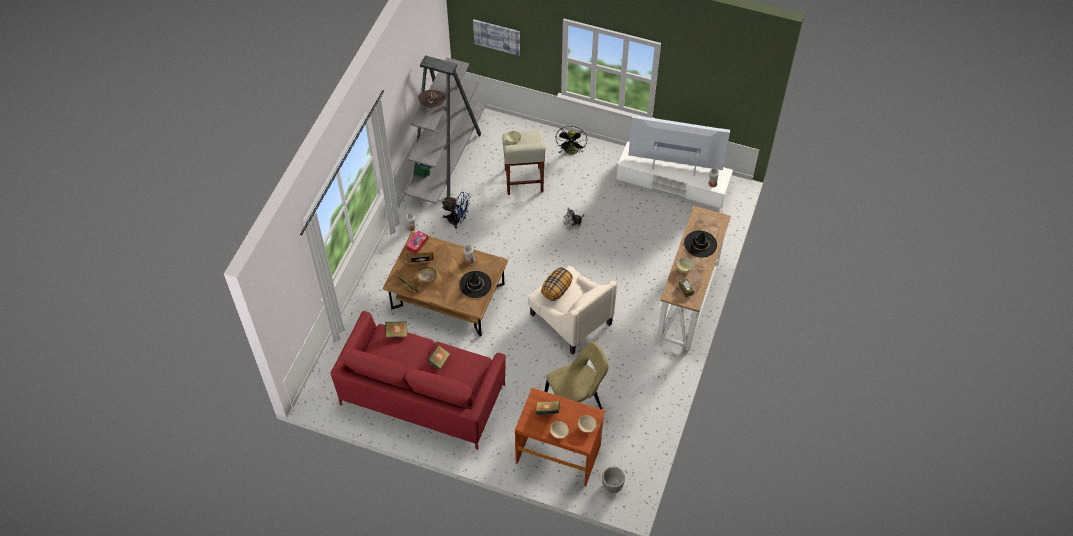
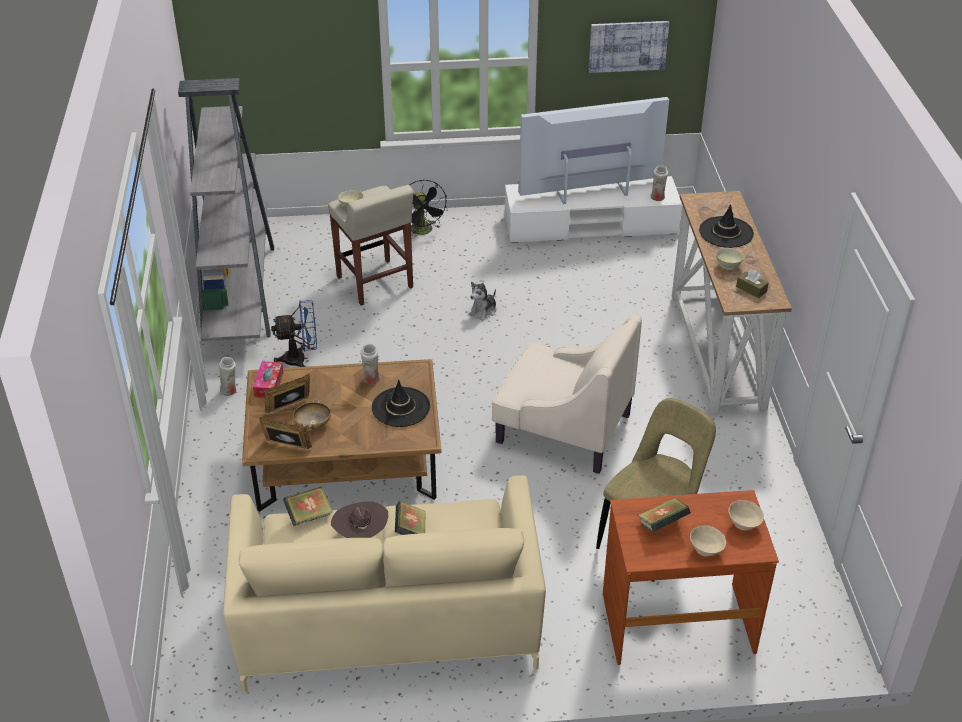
camera: 25 degrees left, 15 degrees down
red sofa [330,311,506,450] -> beige sofa [223,475,546,692]
brown hat [418,90,446,108] -> brown hat moved to [331,502,388,538]
picture [473,20,520,56] -> picture moved to [589,21,669,73]
pillow [541,267,573,301] -> none
planter [602,467,625,493] -> none

